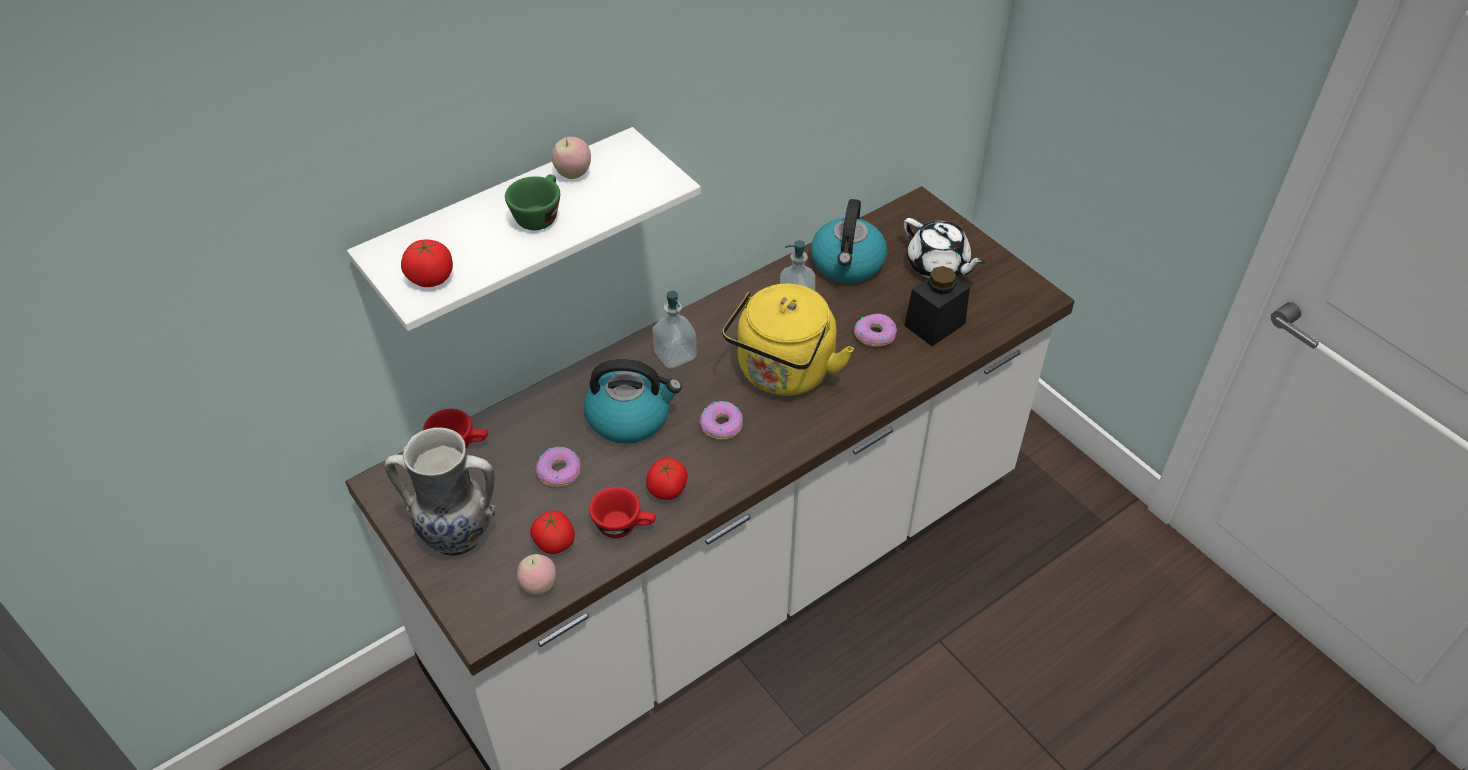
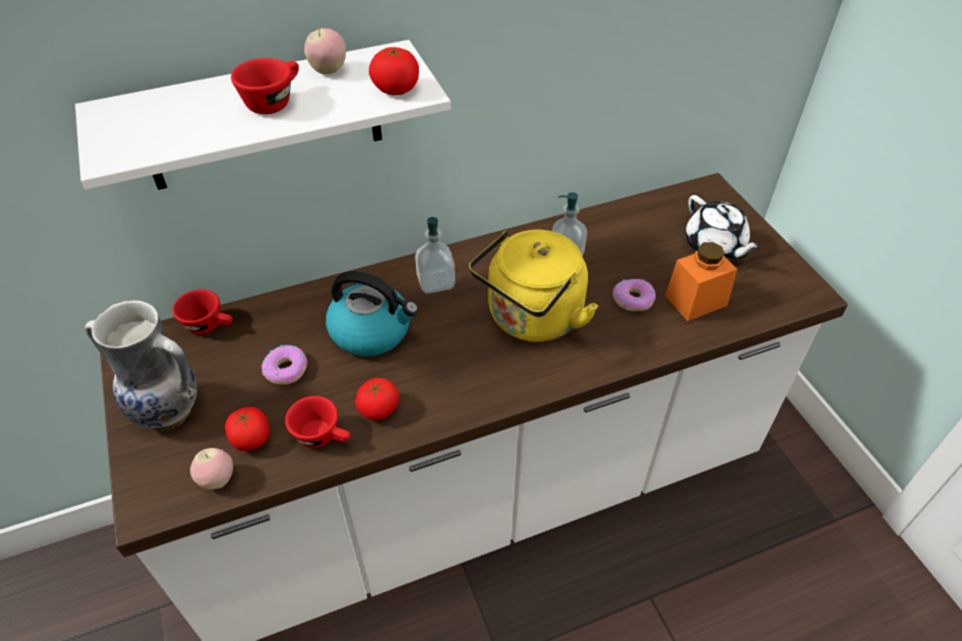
camera: 15 degrees right, 0 degrees up
tomato [401,240,453,287] -> tomato moved to [369,47,419,95]
green cup [505,174,560,230] -> red cup [231,58,299,114]
donut [700,401,743,439] -> none
kettle [811,199,887,283] -> none
black jar [904,266,970,346] -> orange jar [665,242,737,321]

